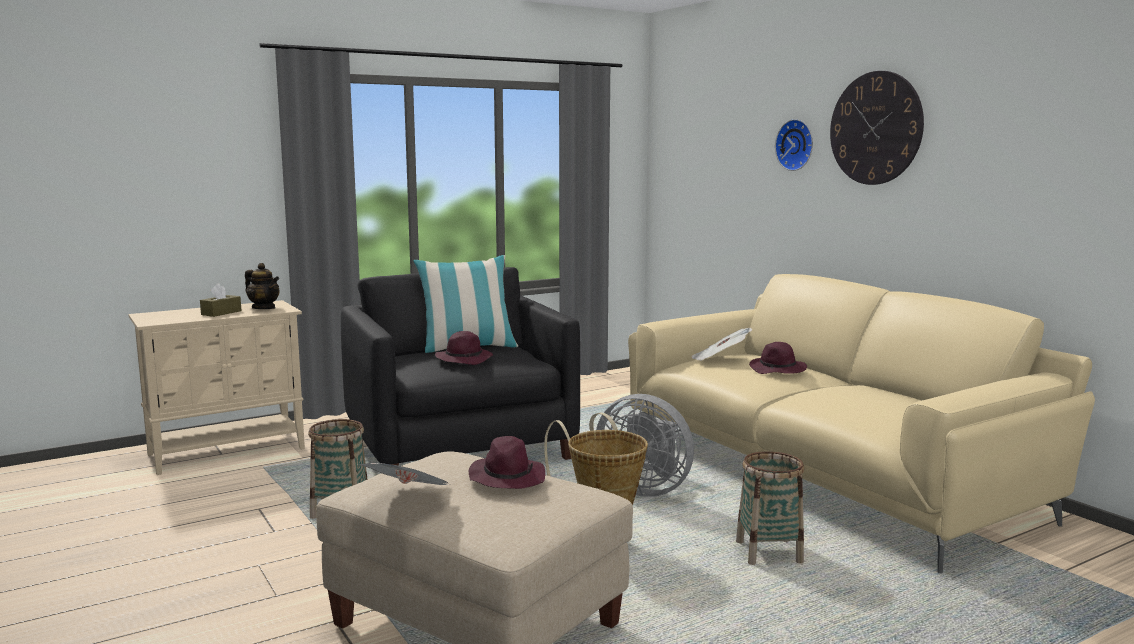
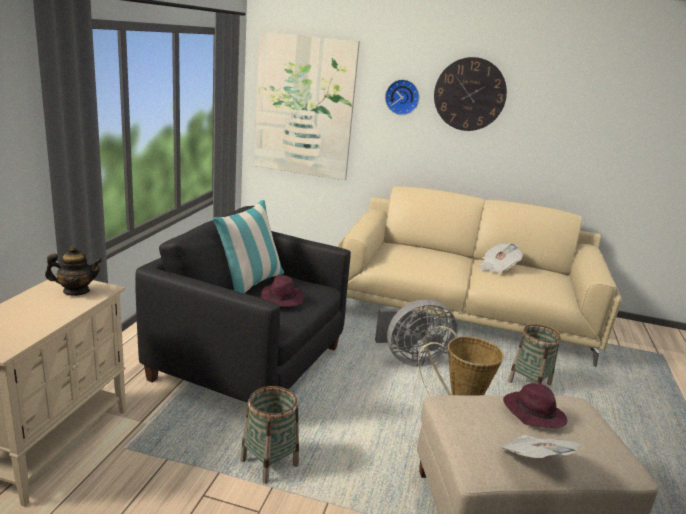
camera: 45 degrees left, 10 degrees up
brown tissue box [200,283,242,317] -> none
newspaper [691,328,752,361] -> newspaper moved to [479,243,523,273]
purple hat [749,342,807,374] -> none
none -> picture [254,31,360,180]

